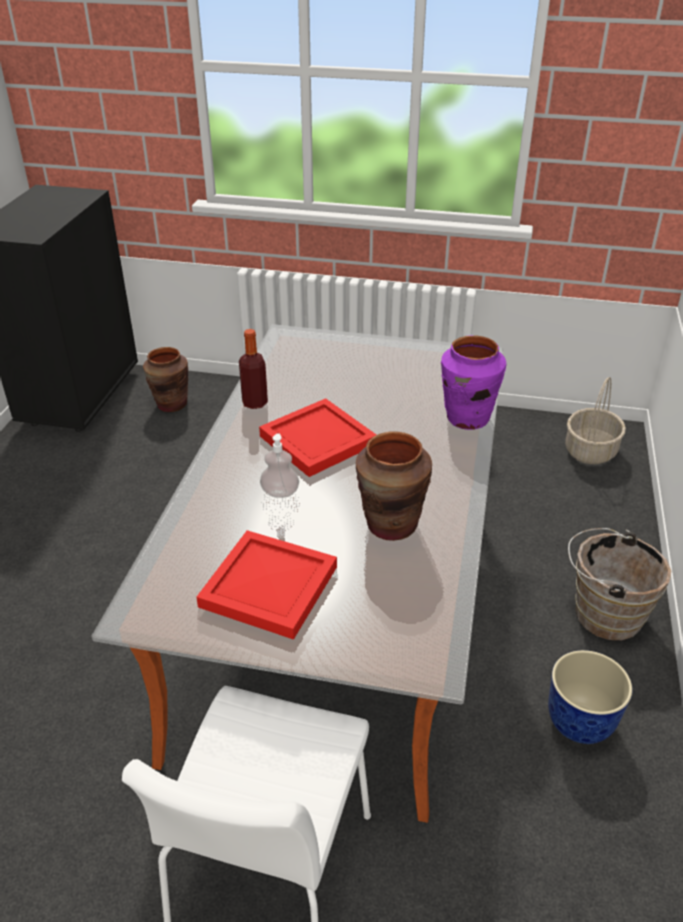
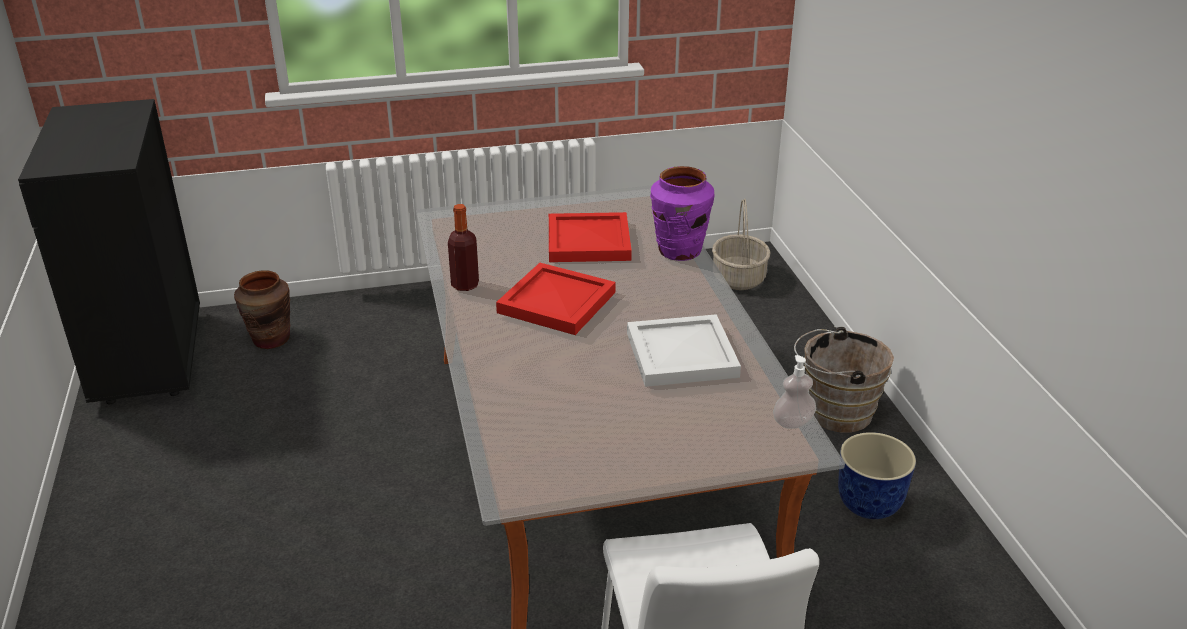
camera: 25 degrees left, 5 degrees down
red tray [196,530,337,640] -> red tray moved to [549,212,632,262]
soap dispenser [260,434,299,498] -> soap dispenser moved to [773,355,816,429]
brown vase [356,431,432,541] -> white tray [627,314,741,387]

